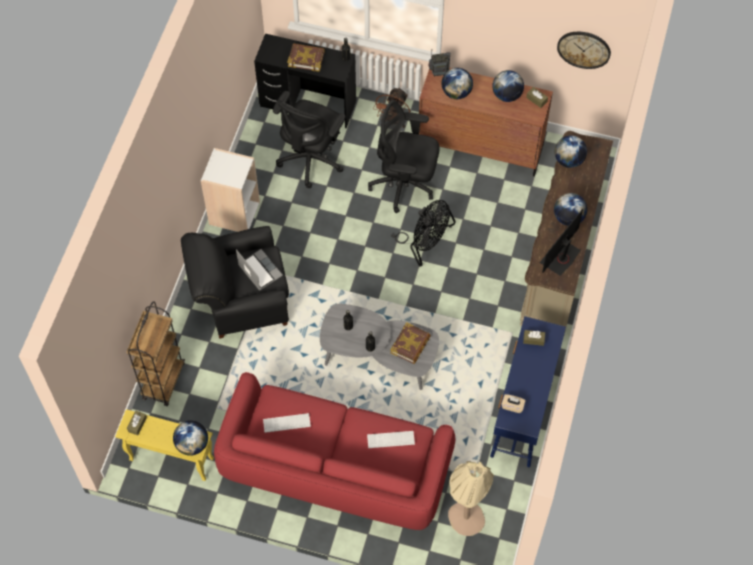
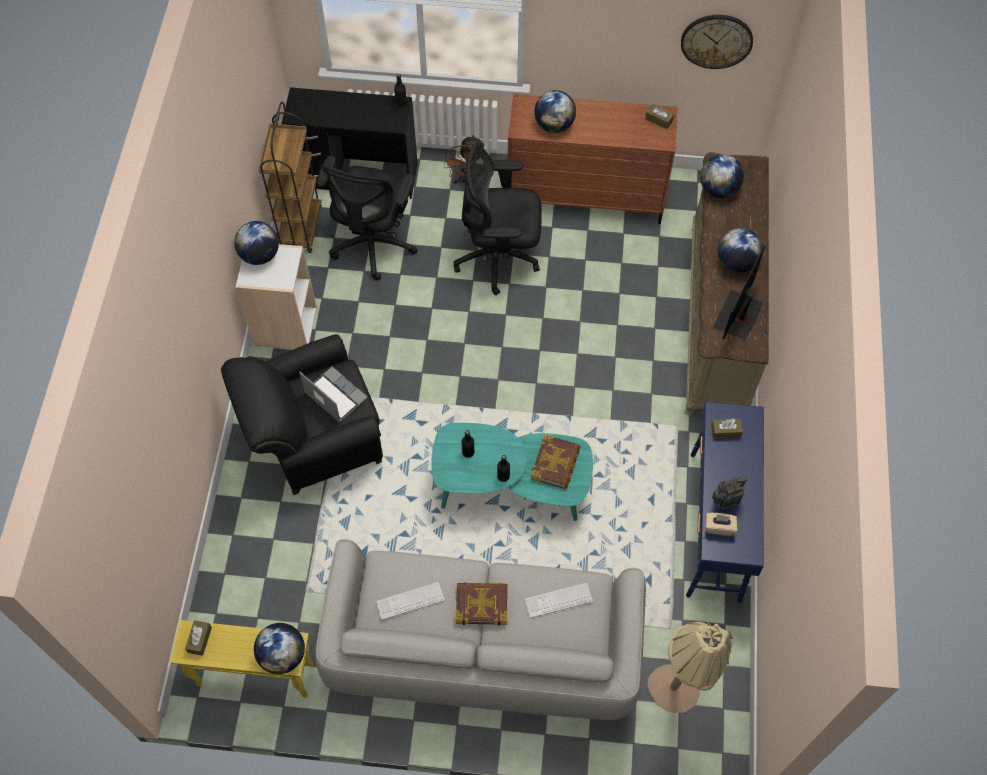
camera: 10 degrees left, 0 degrees up
brown cart [127,301,185,406] -> brown cart moved to [258,102,322,253]
red sofa [214,372,455,530] -> grey sofa [315,539,646,720]
book [287,43,325,72] -> book moved to [455,583,508,625]
grey coffee table [320,304,439,390] -> turquoise coffee table [431,423,593,521]
black fan [391,200,456,267] -> none
radio [429,52,451,76] -> radio moved to [712,476,748,510]
globe [492,70,524,102] -> globe moved to [234,221,279,265]

